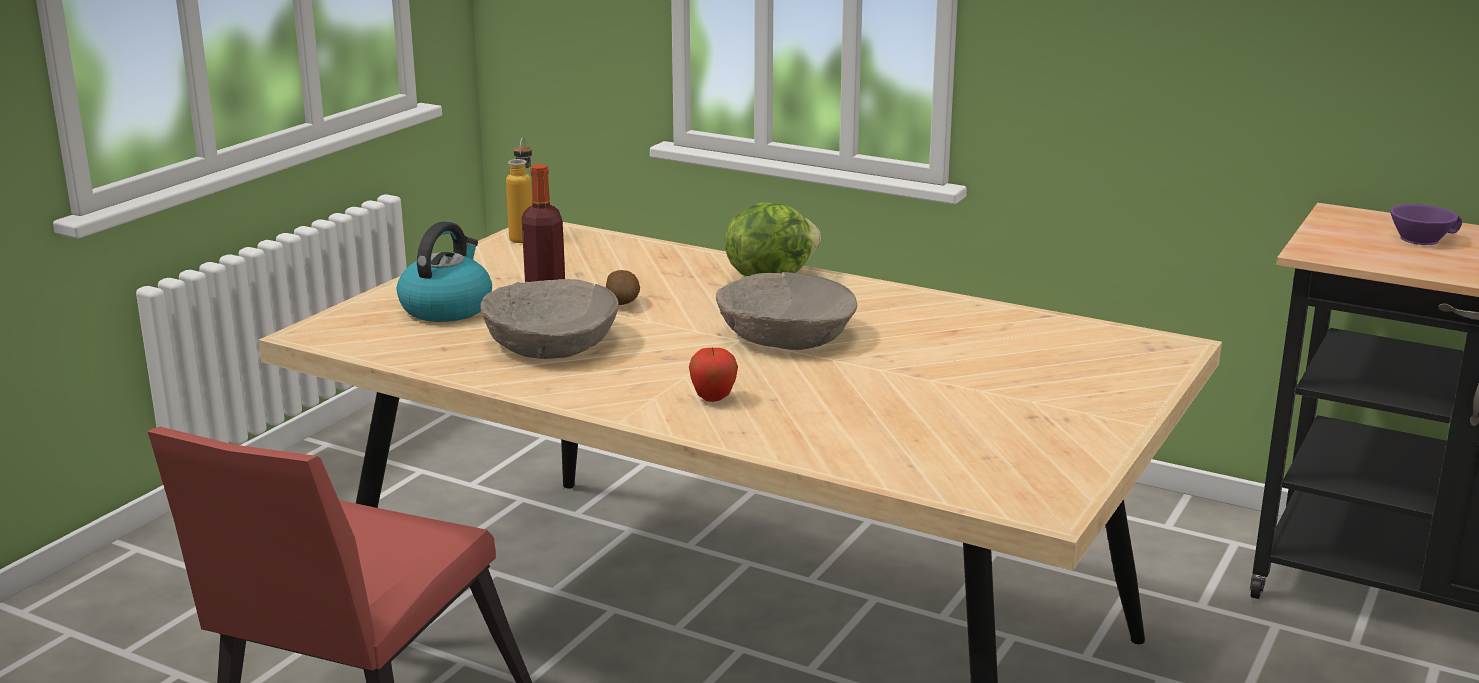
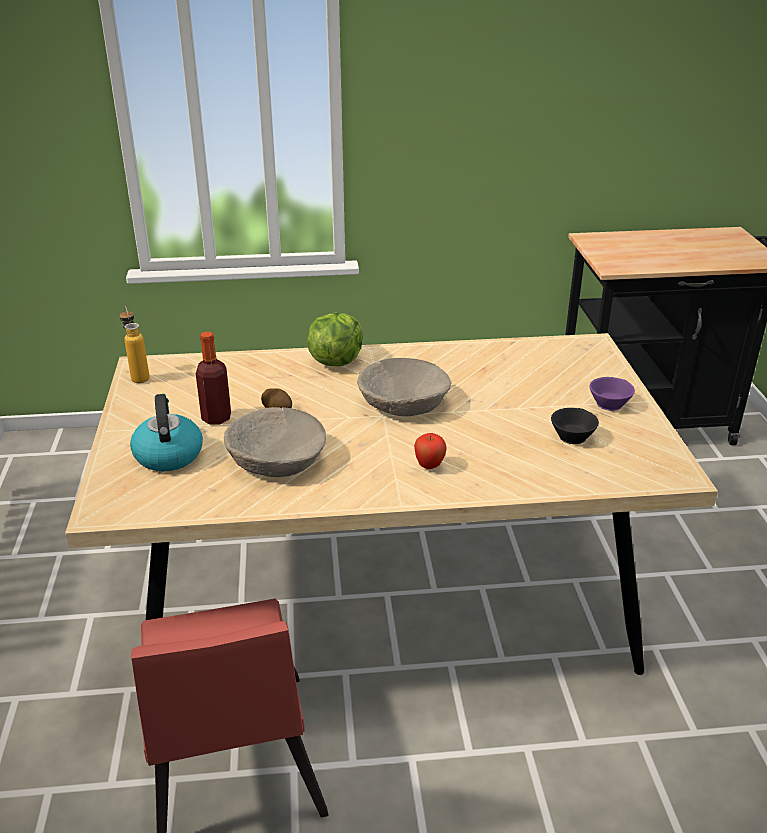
camera: 35 degrees left, 10 degrees up
purple cup [1390,204,1462,245] -> purple cup moved to [589,377,635,411]
none -> black cup [551,408,599,444]

